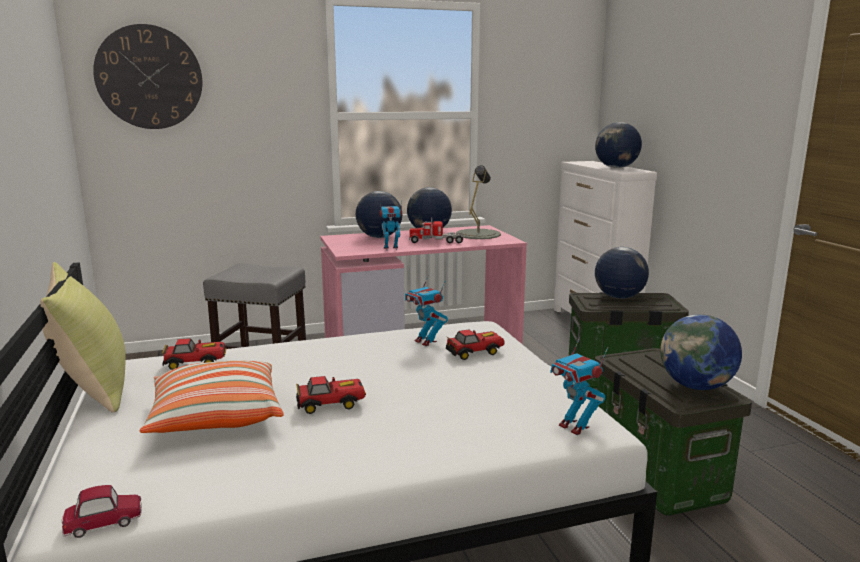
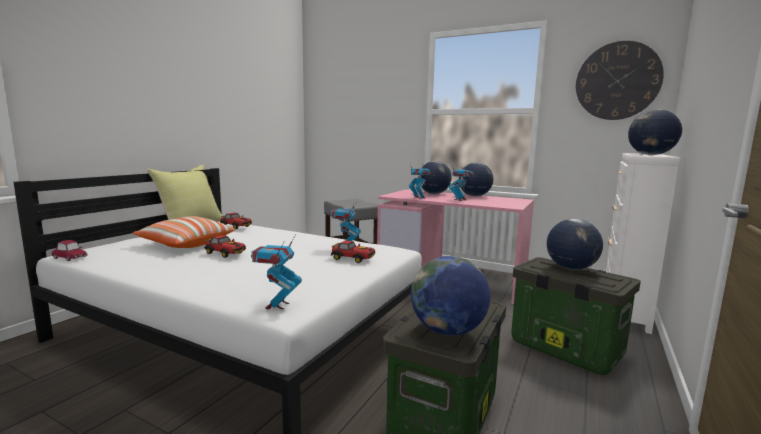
camera: 45 degrees right, 5 degrees down
wall clock [93,24,202,129] -> wall clock moved to [576,41,664,120]
toy truck [409,217,464,243] -> toy robot [449,163,474,201]
grey table lamp [456,165,501,239] -> none

